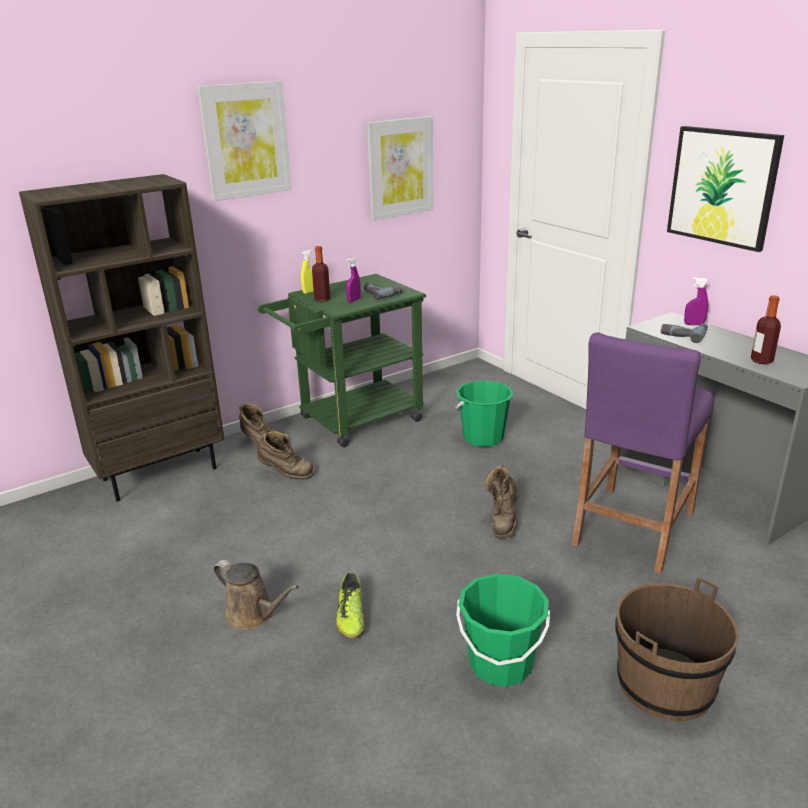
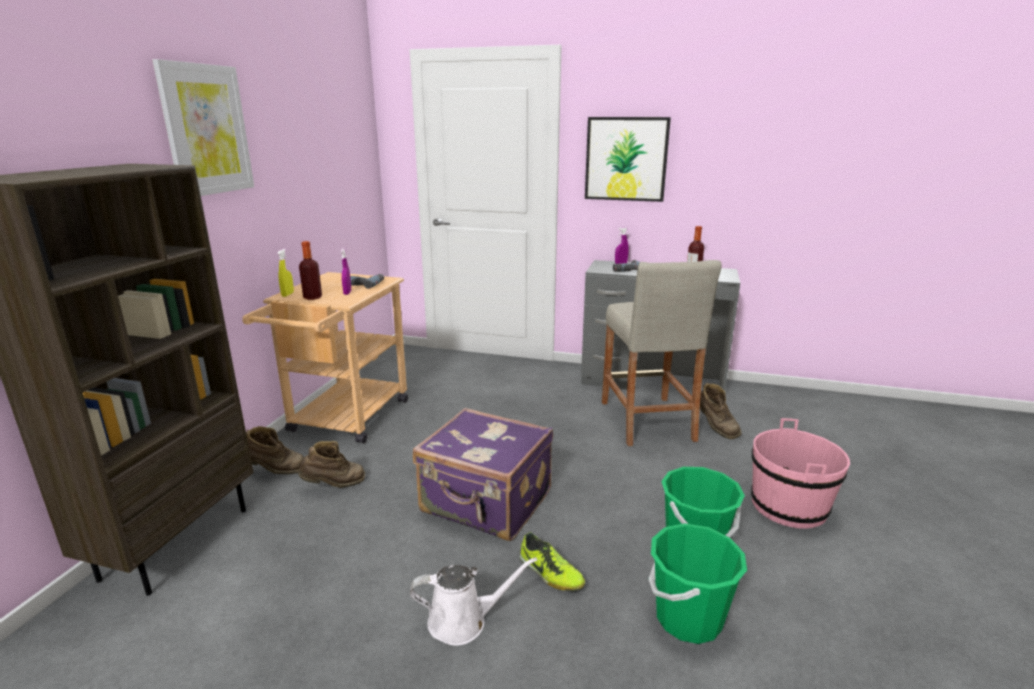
camera: 40 degrees left, 5 degrees down
brown watering can [213,560,299,630] -> white watering can [410,557,537,646]
green cart [258,274,426,447] -> beige cart [242,272,408,444]
picture [367,116,434,220] -> none
green bucket [455,380,513,447] -> green bucket moved to [648,523,747,644]
brown boot [483,465,519,539] -> brown boot moved to [700,383,742,439]
purple stool [572,332,714,574] -> beige stool [602,260,722,446]
brown bucket [615,576,739,722] -> pink bucket [751,418,850,529]
none -> purple suitcase [413,408,553,541]

